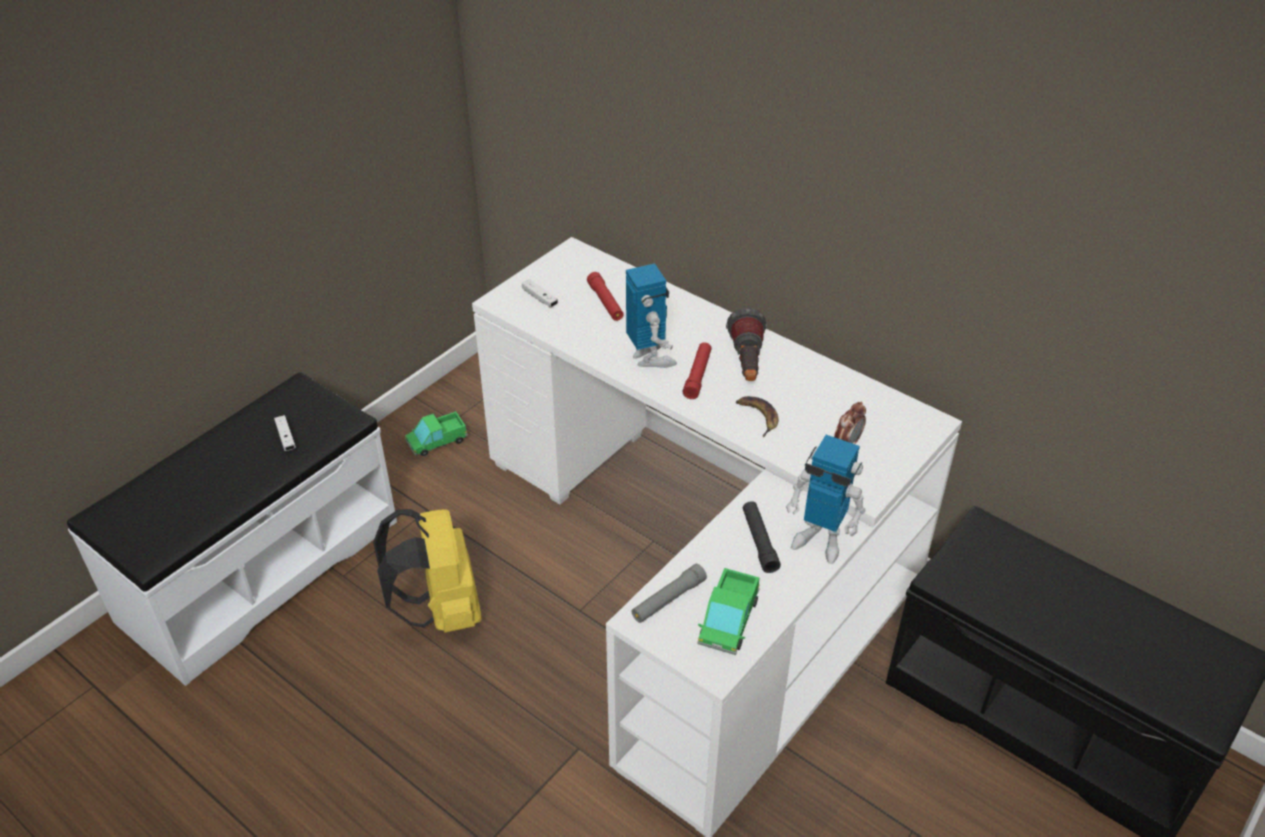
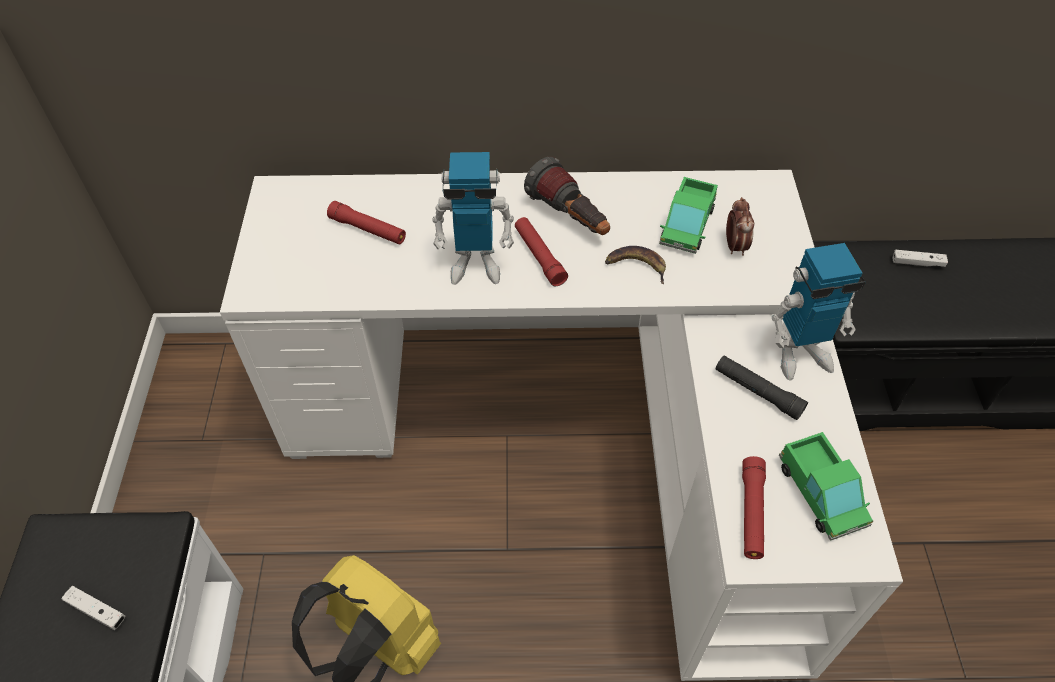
camera: 40 degrees left, 10 degrees up
toy truck [405,411,468,457] -> toy truck moved to [659,177,718,254]
white game controller [522,279,558,307] -> white game controller moved to [893,249,948,267]
toy robot [626,263,677,368] -> toy robot turned 150 degrees clockwise [432,152,514,285]
grey flashlight [631,564,707,623] -> red flashlight [742,456,766,559]

